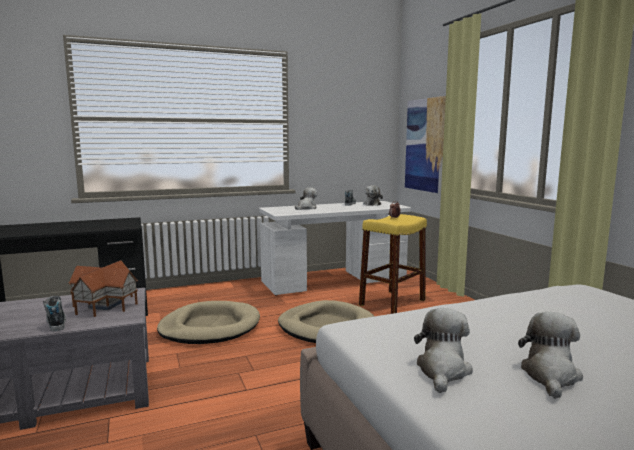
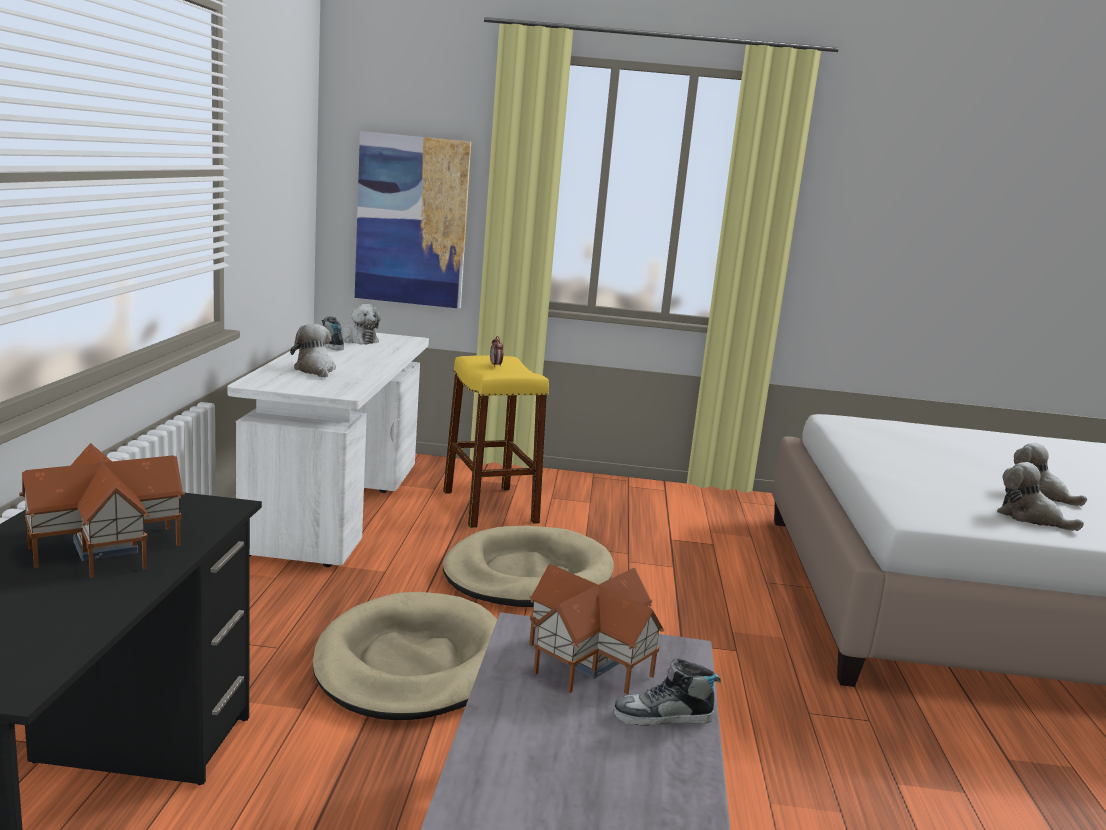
camera: 65 degrees left, 5 degrees up
none -> toy house [19,443,185,578]

